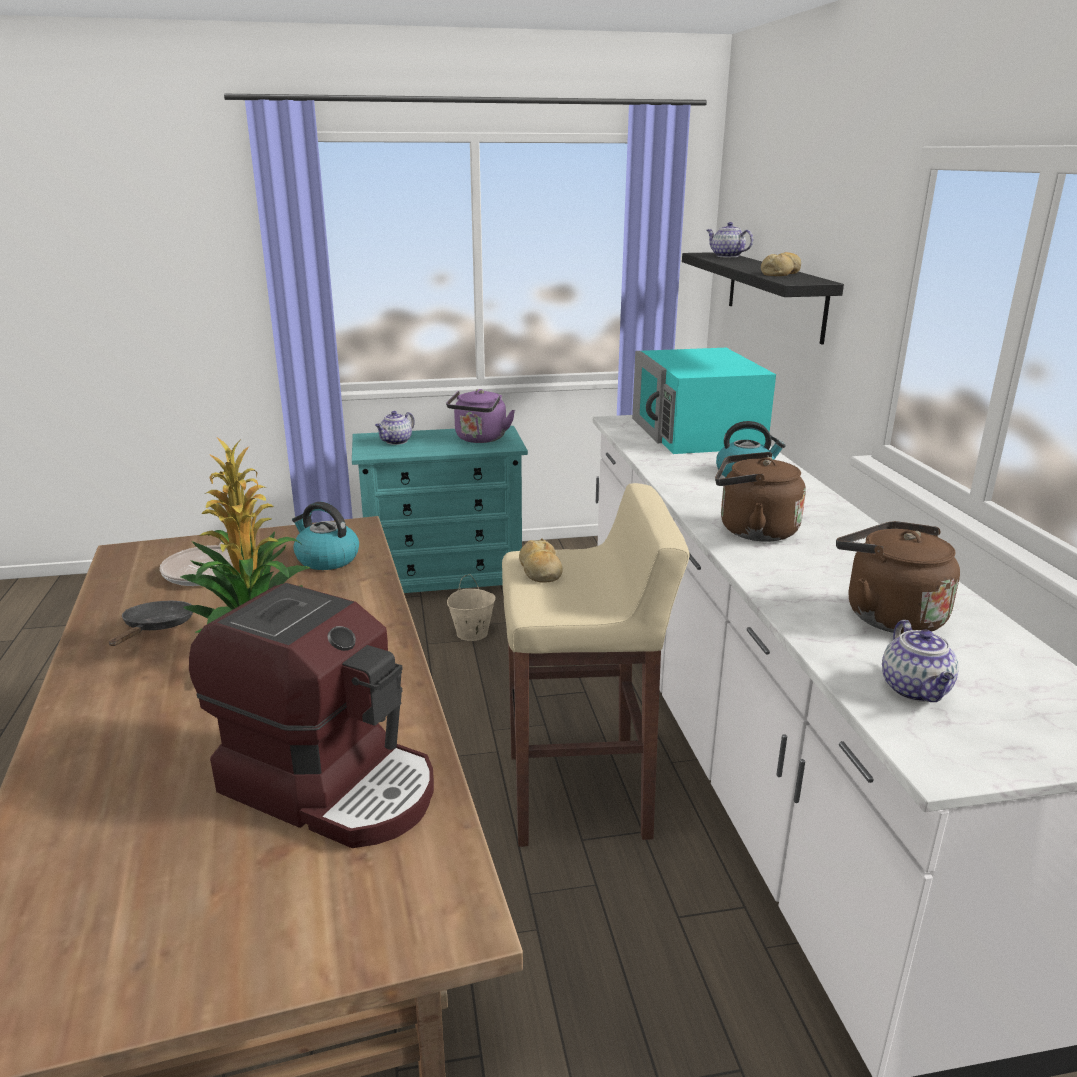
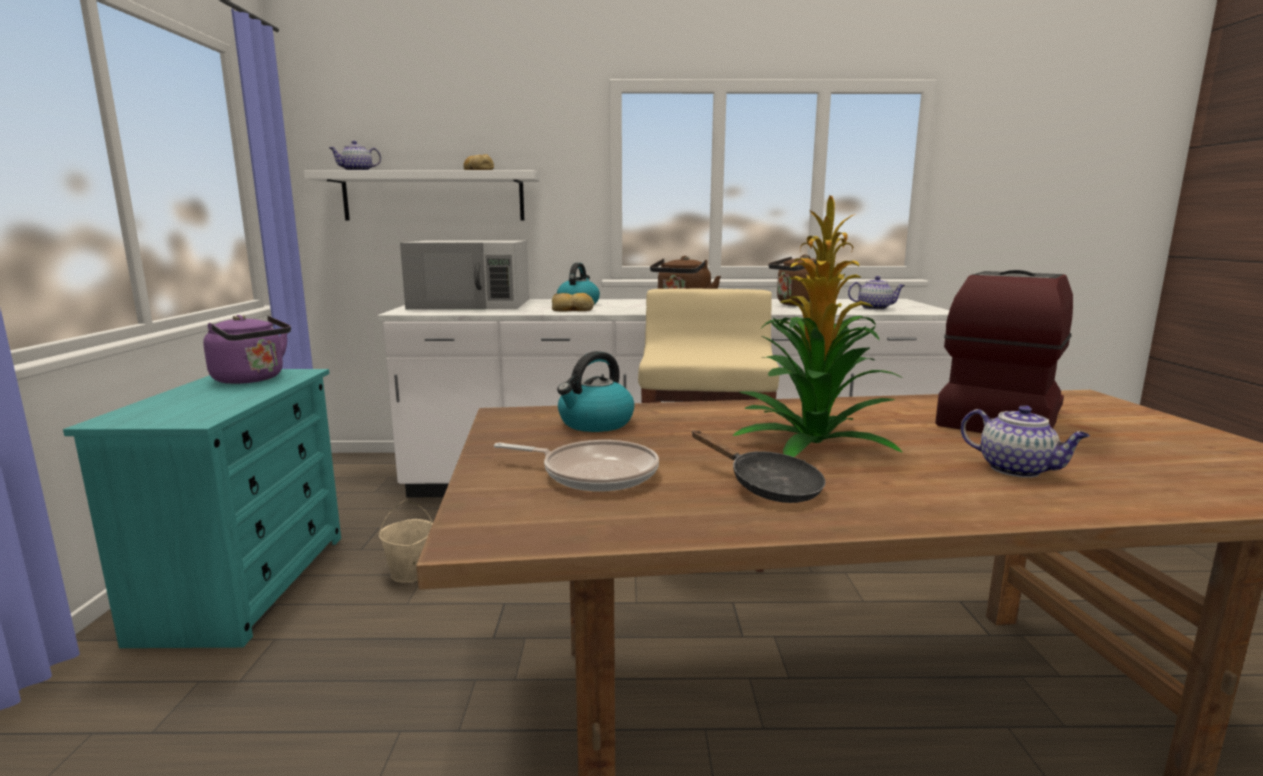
camera: 80 degrees left, 10 degrees down
black frying pan [109,601,193,646] -> black frying pan turned 150 degrees counterclockwise [692,430,826,503]
teapot [375,411,415,445] -> teapot moved to [961,405,1090,478]
bread [519,538,563,583] -> bread moved to [552,293,594,312]
turquoise microwave [632,348,776,454] -> white microwave [400,240,529,310]
black shelf [682,252,844,345] -> white shelf [303,170,540,220]

